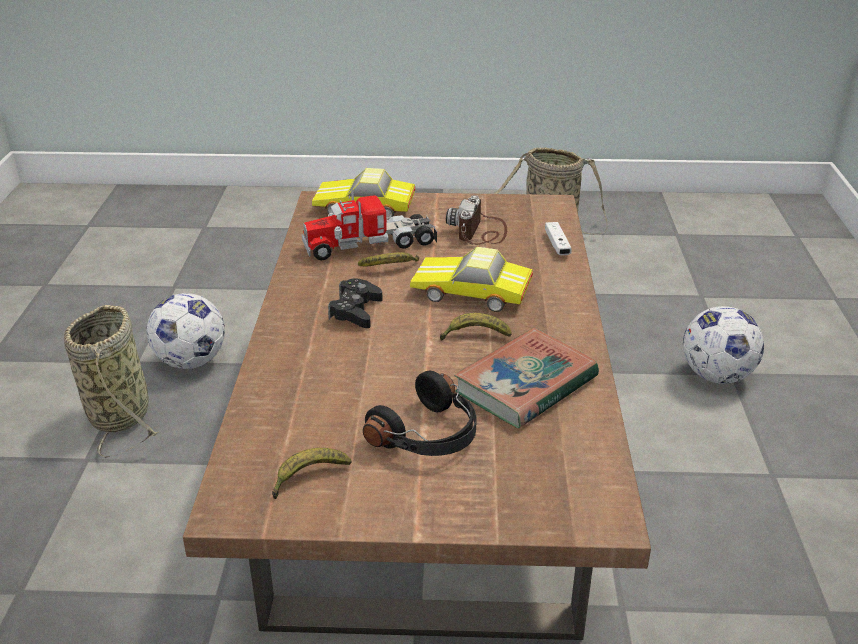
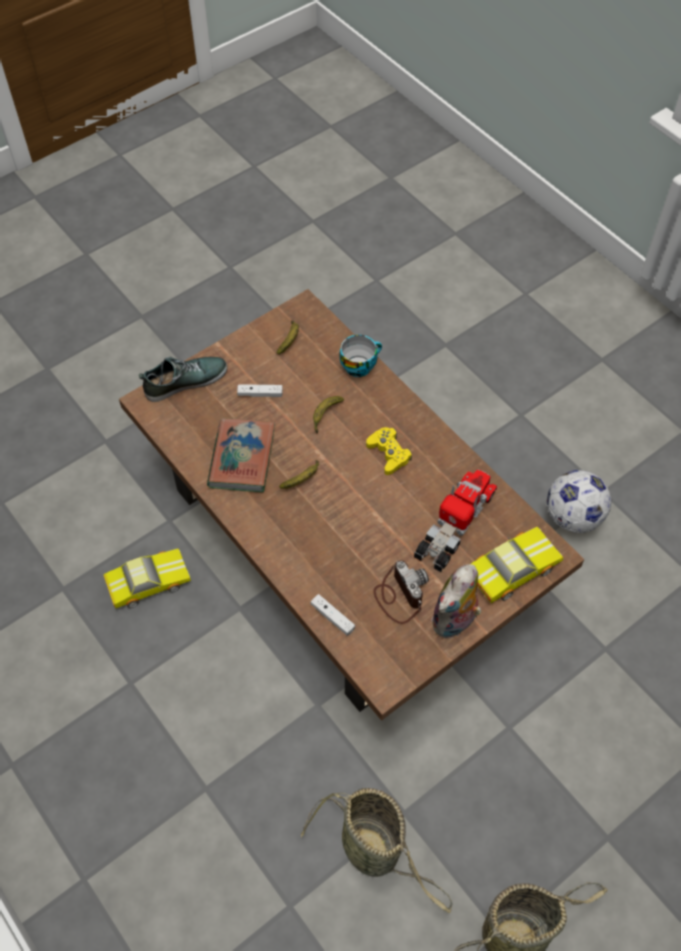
camera: 140 degrees right, 25 degrees up
basket [64,305,158,458] -> basket moved to [301,788,453,913]
black game controller [328,278,383,328] -> yellow game controller [366,427,412,475]
banana [358,252,419,267] -> banana moved to [313,396,344,434]
black headphones [363,371,477,456] -> white game controller [237,384,283,397]
toy car [410,247,533,312] -> toy car moved to [104,548,191,609]
football [683,306,764,384] -> none
none -> shoe [139,357,227,402]
none -> cup [339,335,382,377]
none -> plush toy [431,564,481,638]

